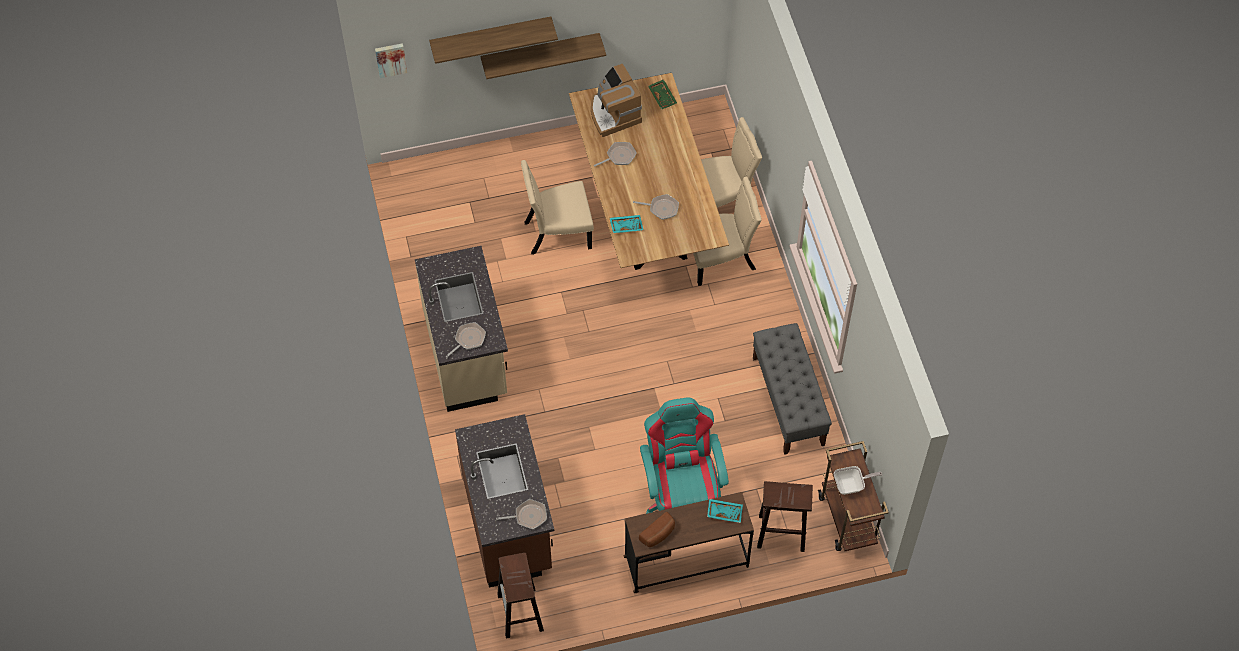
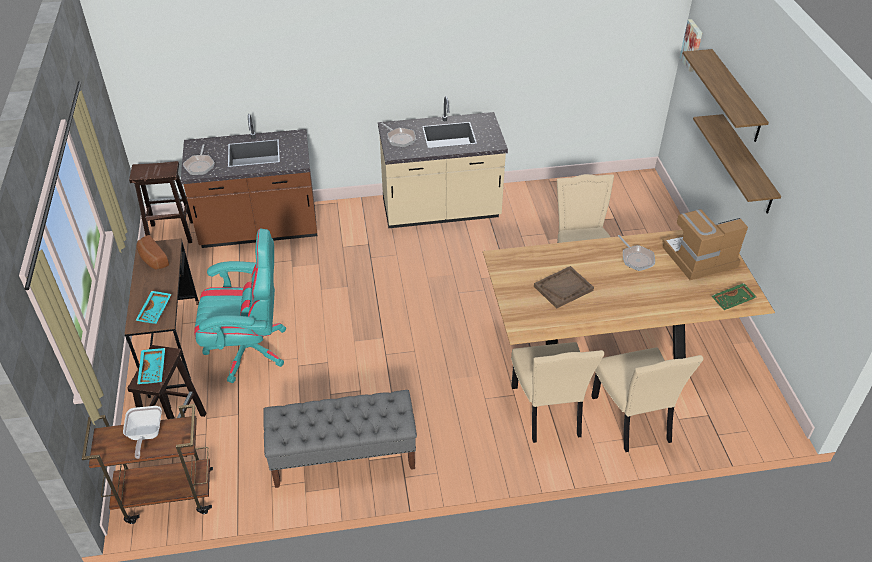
camera: 95 degrees right, 15 degrees down
turquoise tray [610,215,644,233] -> turquoise tray moved to [137,348,165,384]
frying pan [633,194,679,220] -> brown tray [534,266,594,309]

